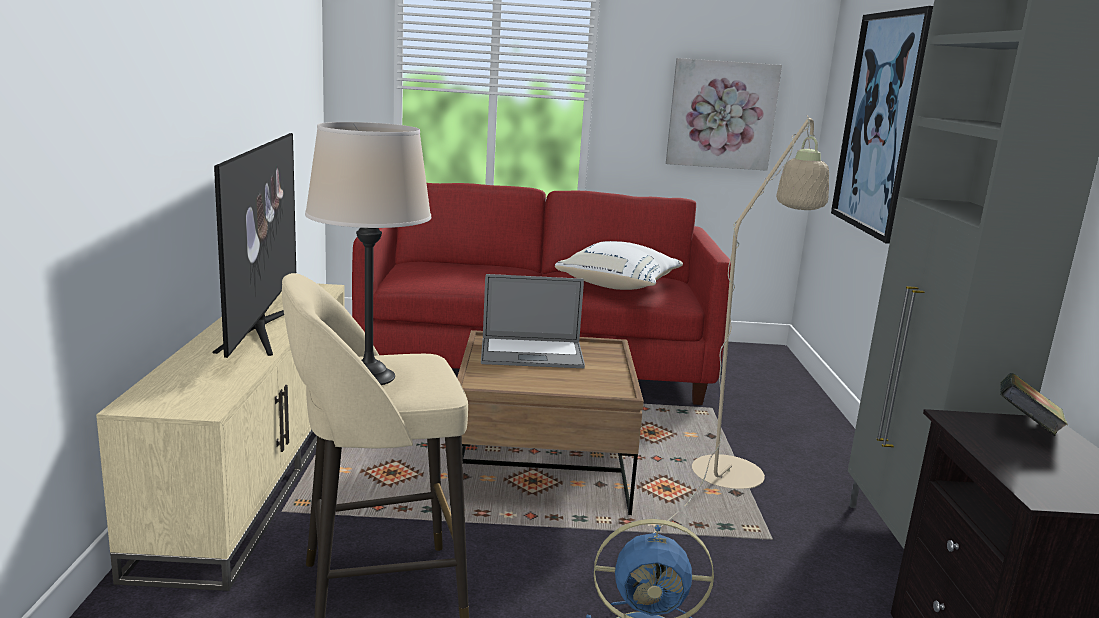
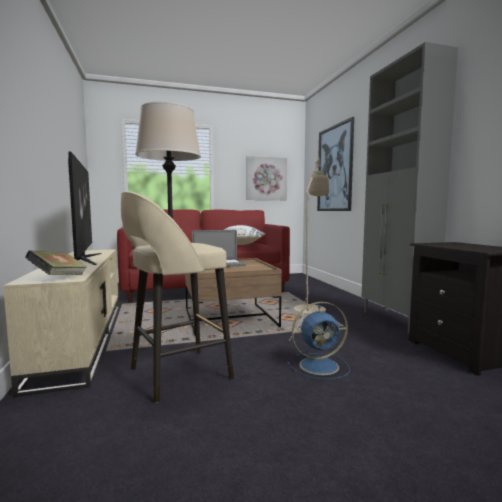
camera: 15 degrees left, 10 degrees down
book [1000,373,1068,436] -> book moved to [25,250,87,275]

